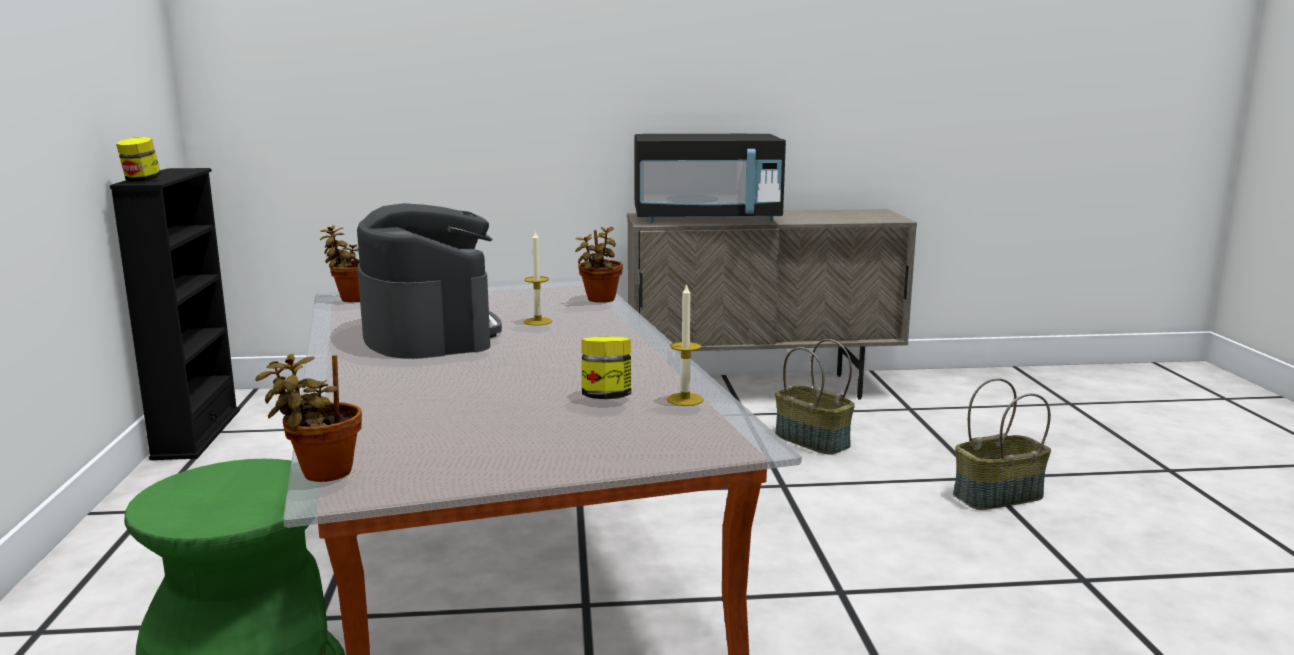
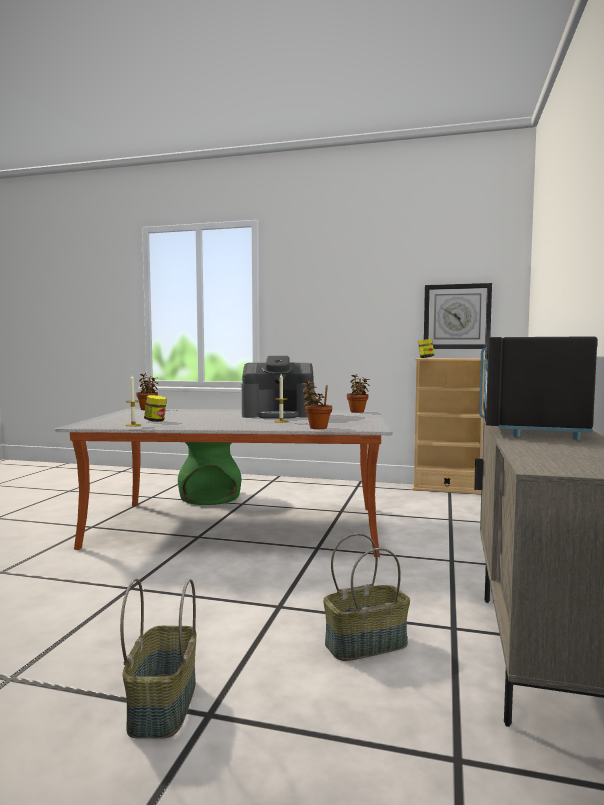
camera: 110 degrees right, 10 degrees down
black bookcase [110,168,240,460] -> beige bookcase [413,358,485,494]
none -> wall clock [424,283,492,349]

